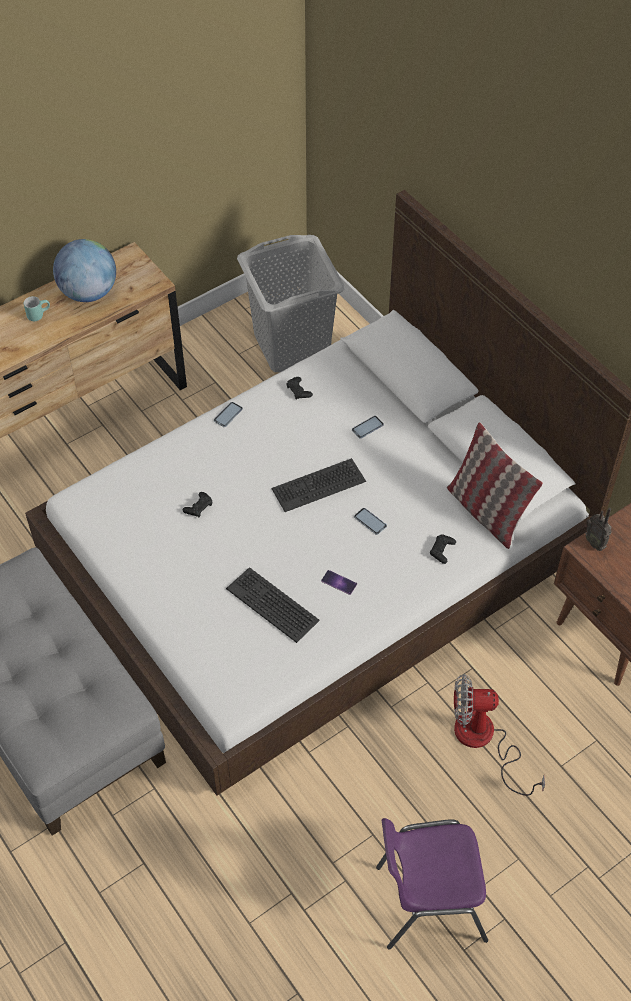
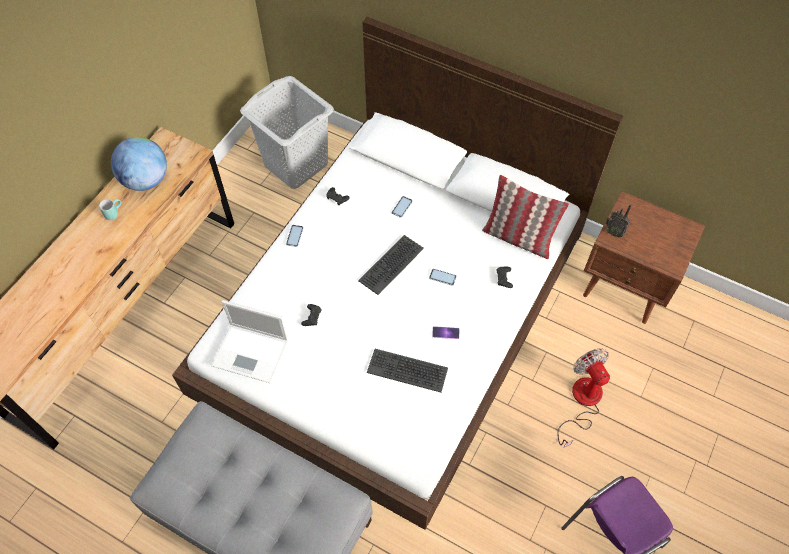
camera: 25 degrees left, 5 degrees up
fan [454,674,545,796] -> fan turned 90 degrees clockwise [558,348,610,448]
none -> laptop [211,300,288,383]

